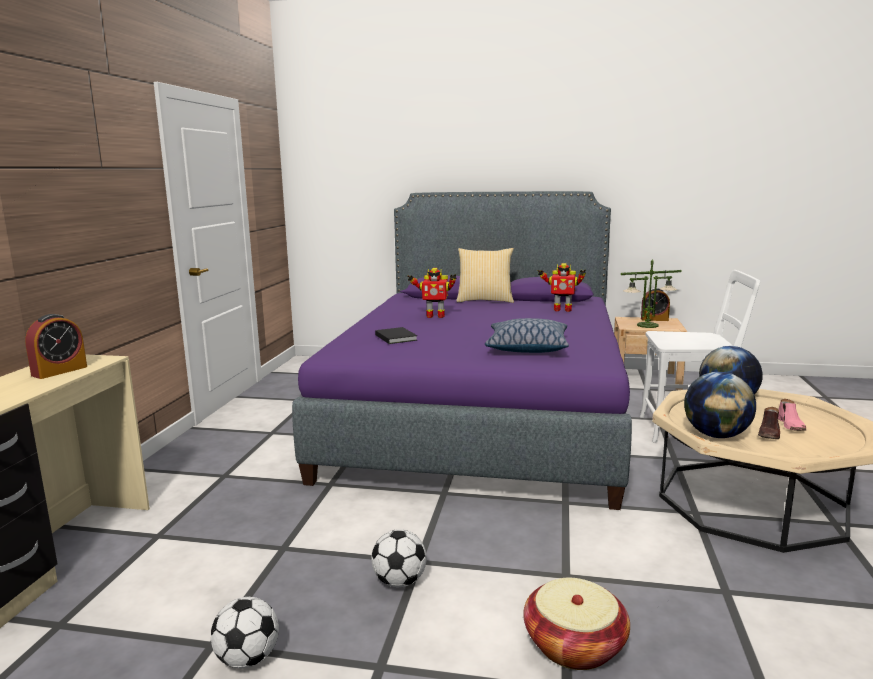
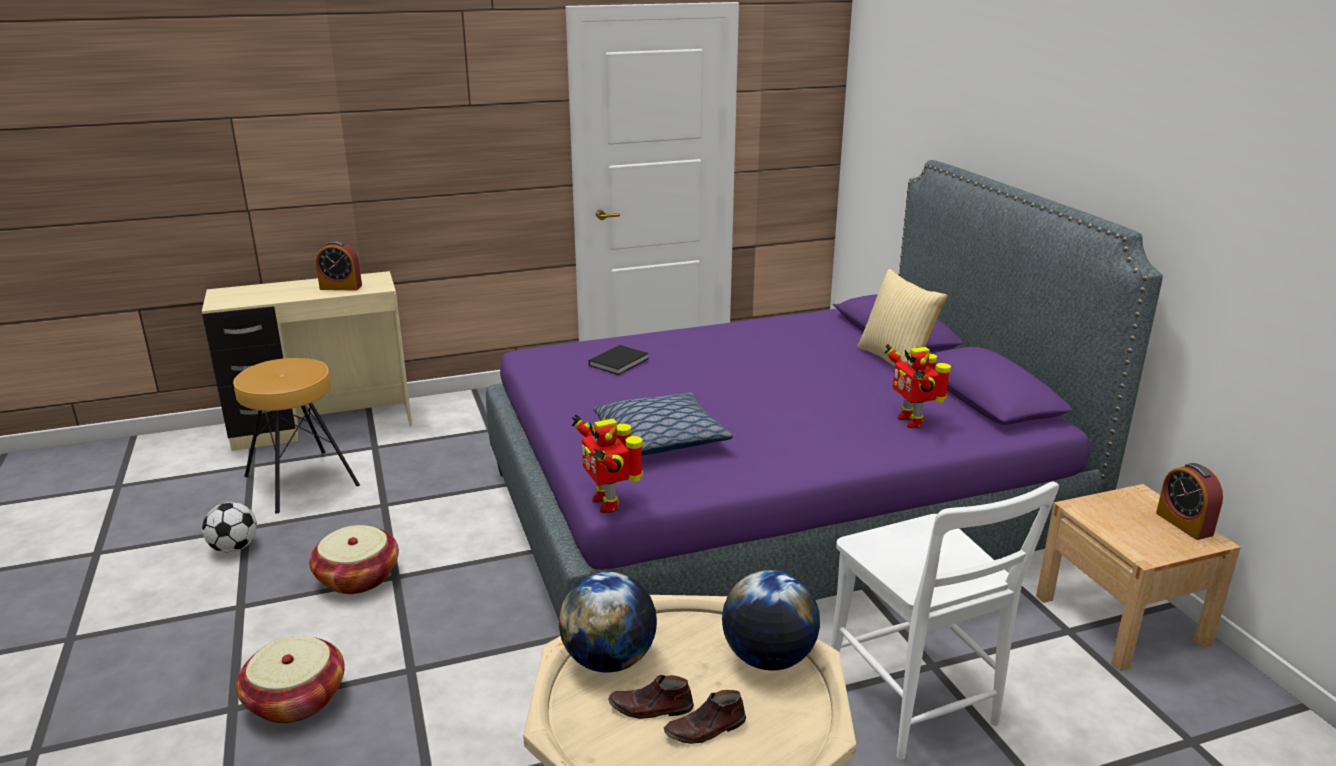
camera: 60 degrees right, 10 degrees up
football [371,529,427,587] -> basket [309,525,399,594]
toy robot [408,268,456,318] -> toy robot moved to [571,414,643,513]
table lamp [620,260,682,328] -> none
pink shoe [778,399,806,431] -> brown shoe [664,690,746,744]
none -> brown stool [233,358,360,514]

